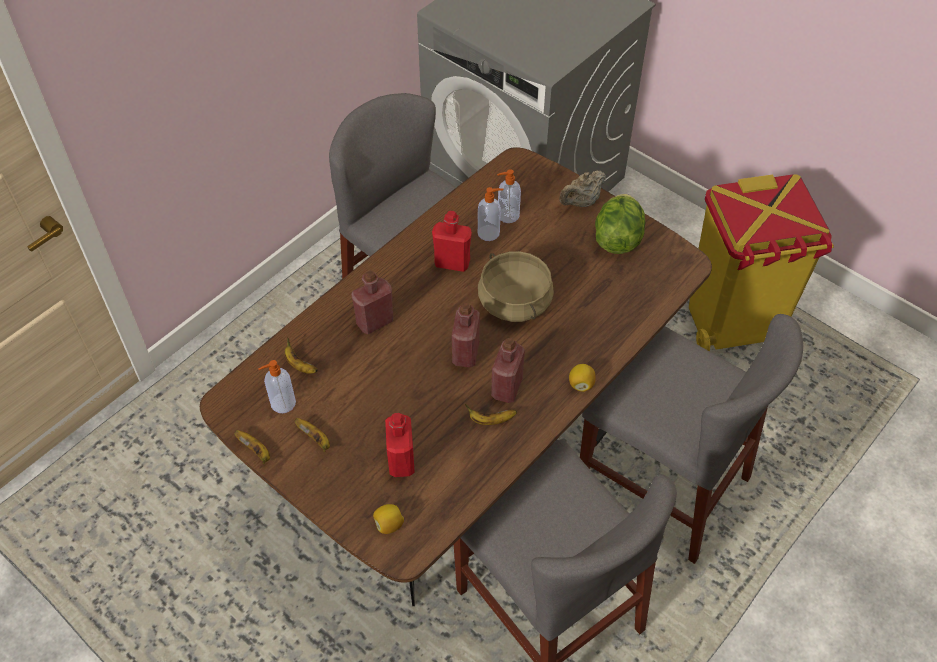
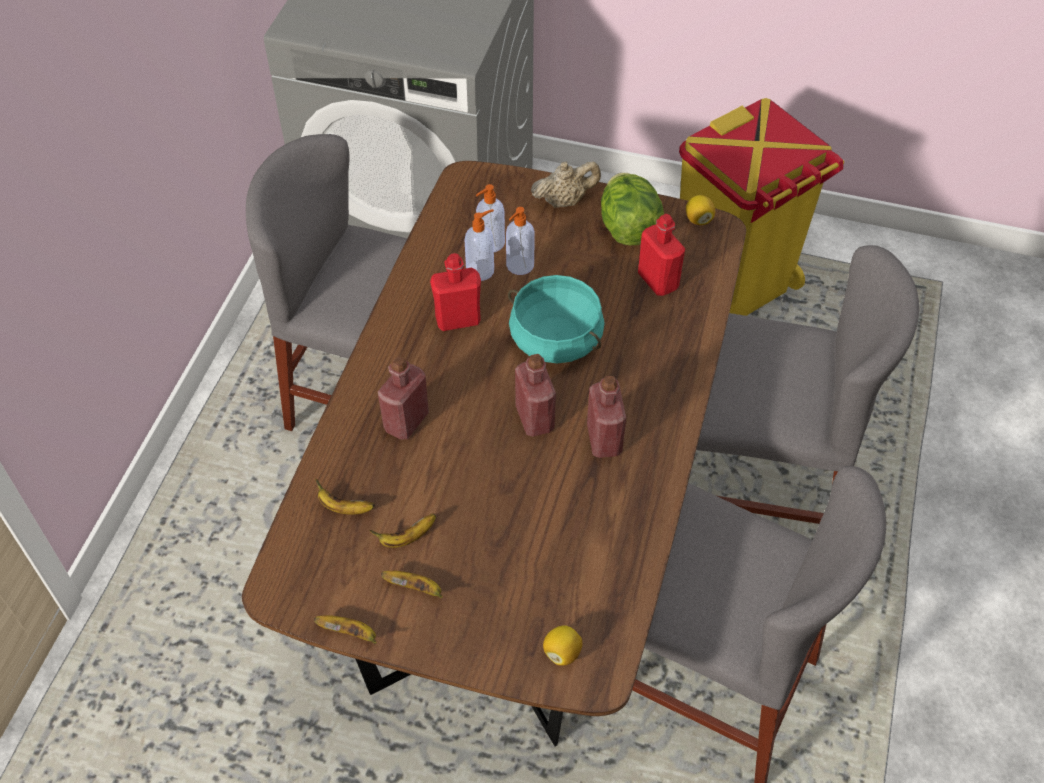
camera: 25 degrees left, 0 degrees up
soap dispenser [259,360,296,413] -> soap dispenser moved to [506,207,535,275]
red bottle [385,413,415,477] -> red bottle moved to [638,214,685,296]
banana [465,404,517,425] -> banana moved to [369,513,436,548]
beige cooking pot [478,251,554,322] -> turquoise cooking pot [508,275,604,363]
beige teapot [559,171,606,207] -> beige teapot turned 135 degrees counterclockwise [531,161,601,208]
lemon [569,364,596,392] -> lemon moved to [686,195,715,225]

